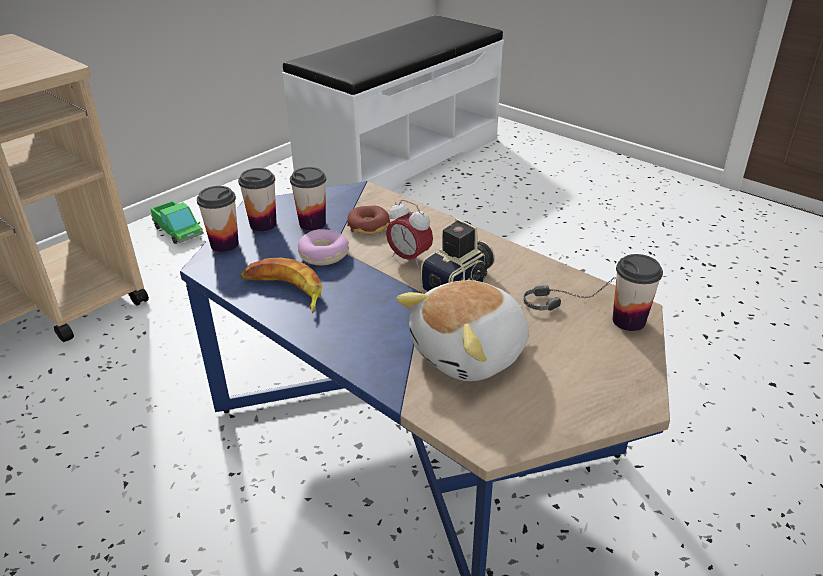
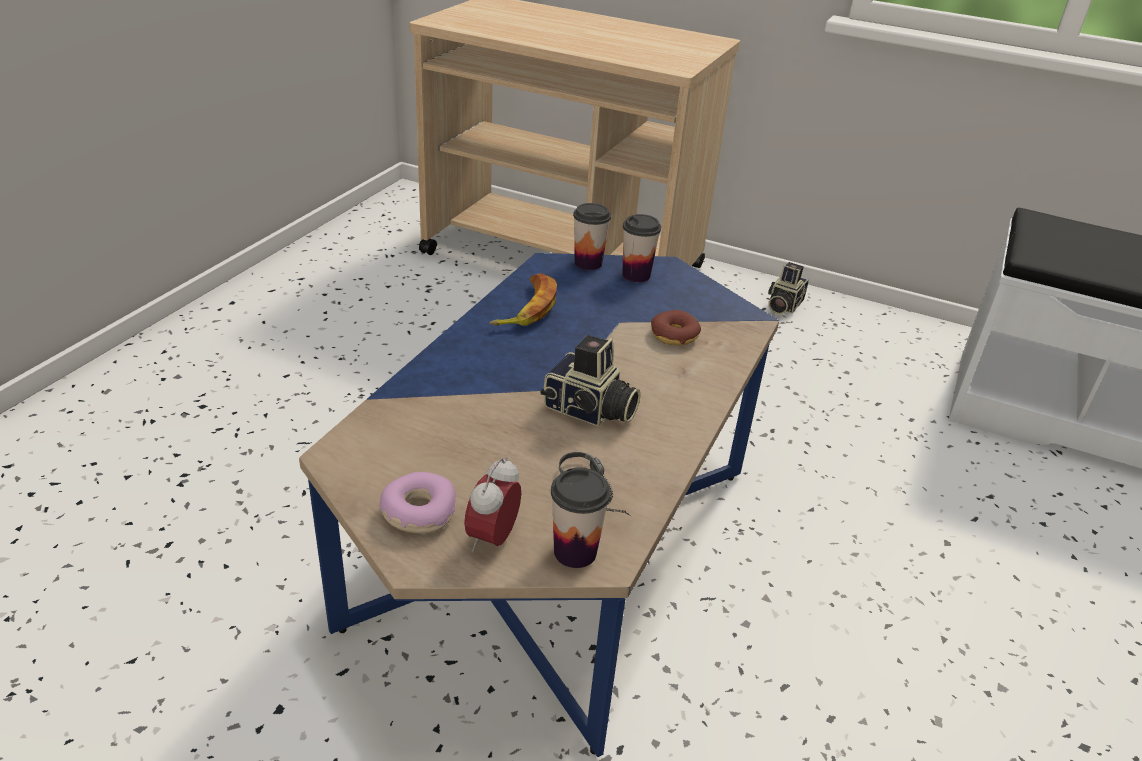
camera: 70 degrees right, 0 degrees up
toy truck [150,201,204,244] -> camera [768,262,809,314]
cup [290,167,326,231] -> none
donut [298,229,349,265] -> donut moved to [380,472,456,534]
alarm clock [386,200,433,267] -> alarm clock moved to [464,457,521,552]
plush toy [396,280,529,381] -> none

